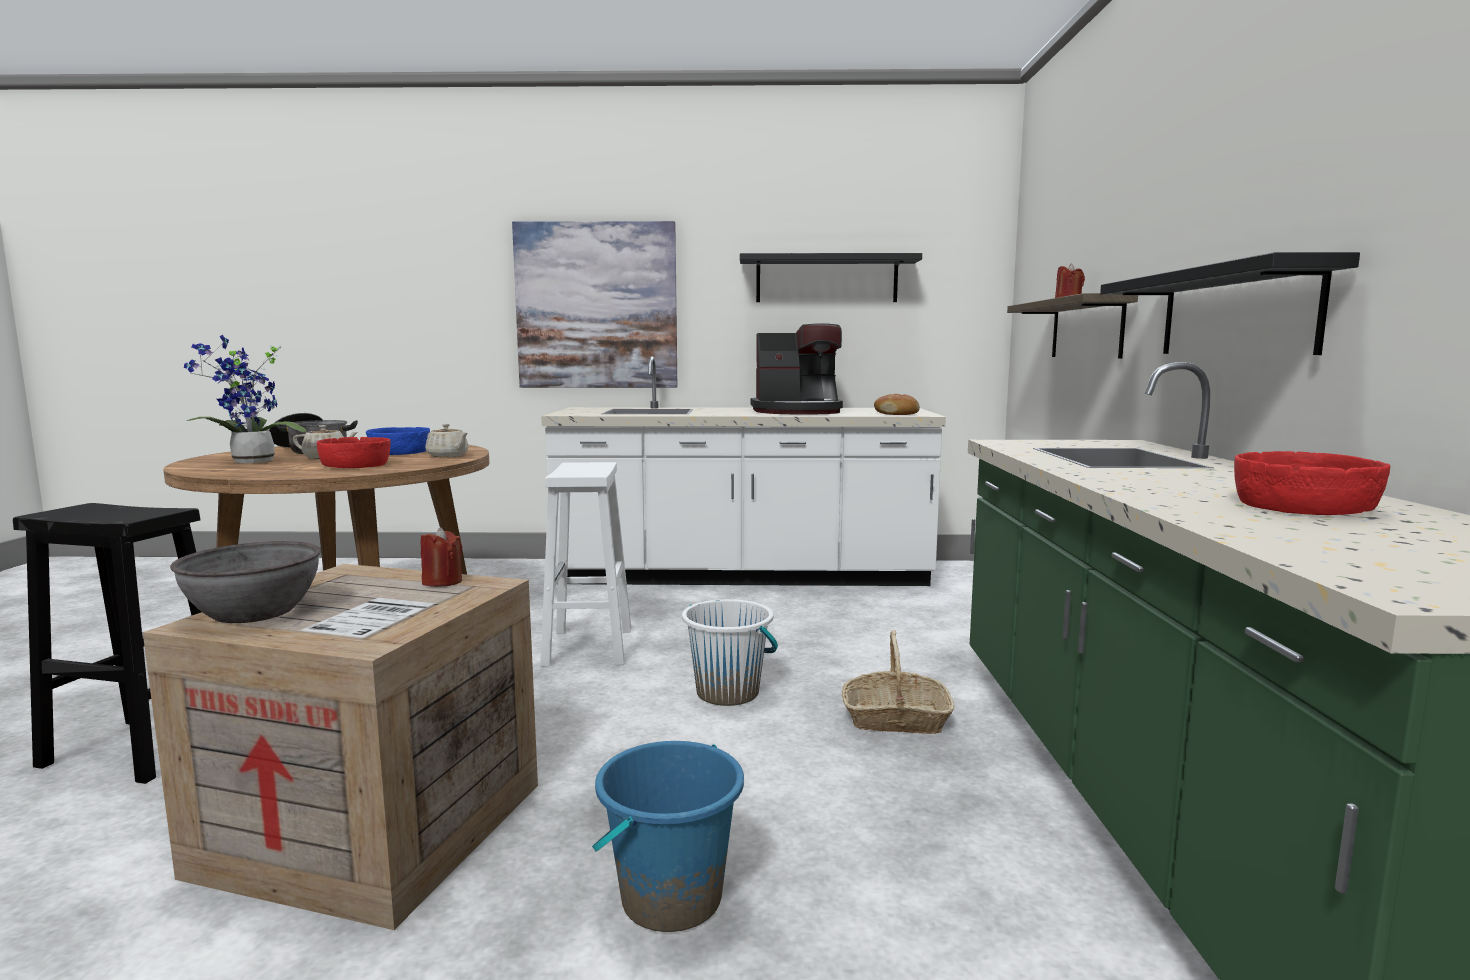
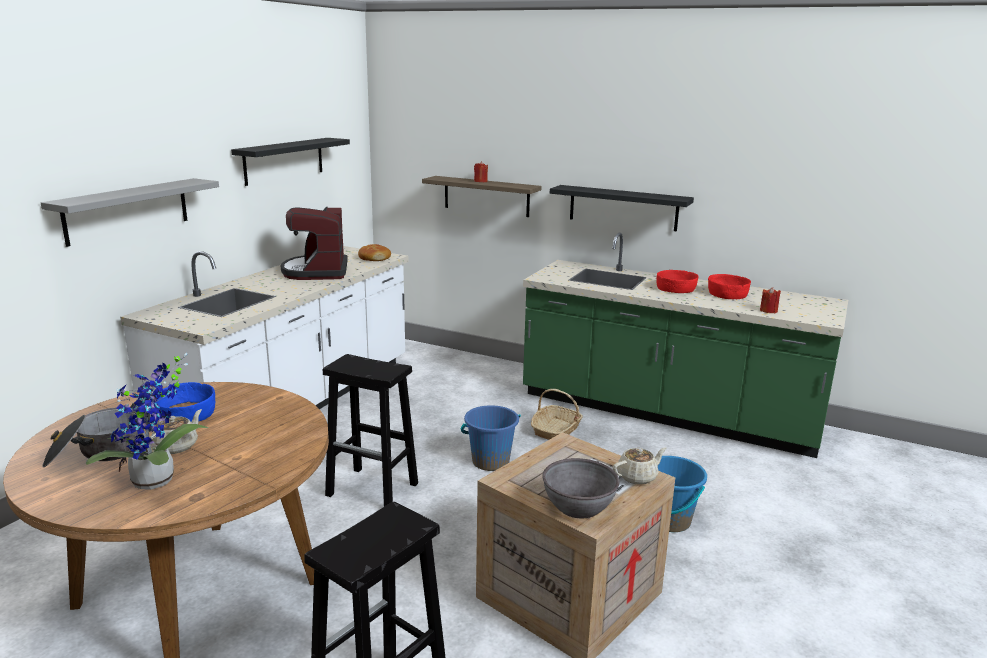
camera: 65 degrees left, 10 degrees up
red bowl [317,437,391,468] -> red bowl moved to [656,270,699,293]
red candle [420,527,462,587] -> red candle moved to [760,287,781,313]
beige teapot [425,424,469,457] -> beige teapot moved to [613,447,667,485]
picture [512,221,677,388] -> grey shelf [41,178,219,247]
white stool [540,462,632,667] -> black stool [323,354,418,506]
white bucket [682,599,778,706] -> blue bucket [461,405,521,471]
coffee machine [751,323,843,415] -> coffee machine turned 150 degrees clockwise [281,207,348,280]

